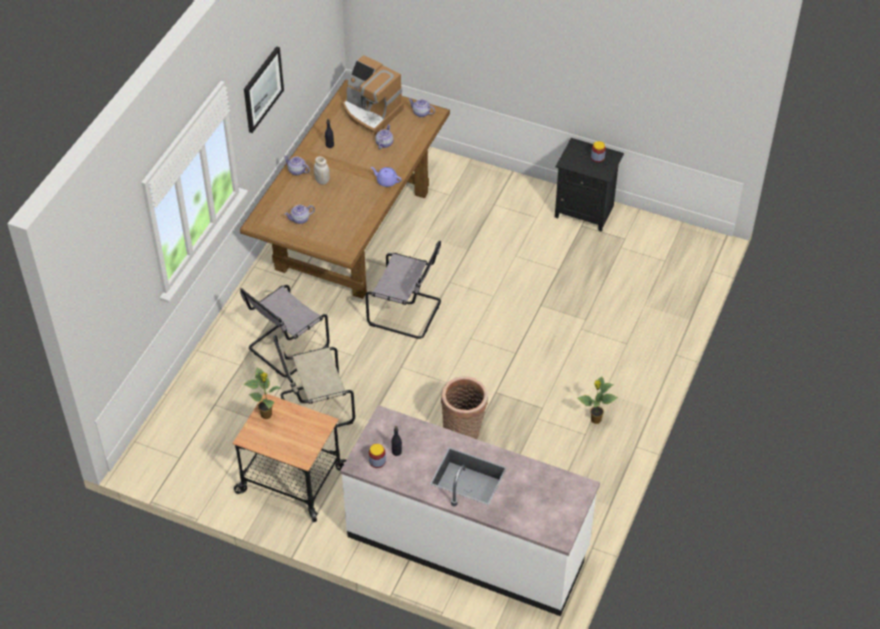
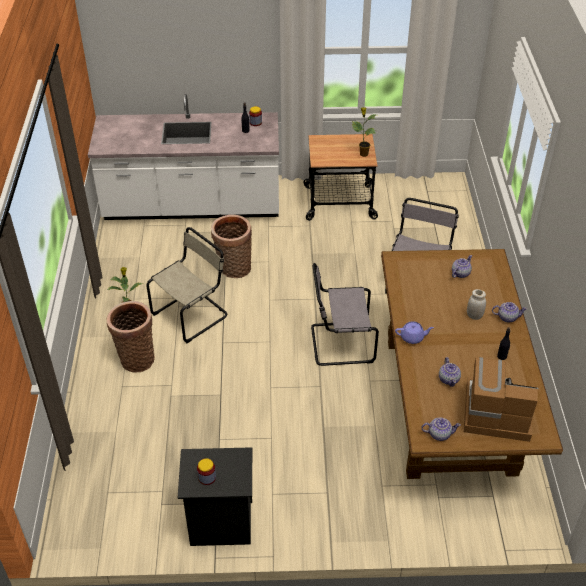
camera: 155 degrees right, 5 degrees down
picture [244,46,284,133] -> none
beige chair [273,335,355,427] -> beige chair moved to [146,227,227,343]
none -> basket [107,301,155,373]

